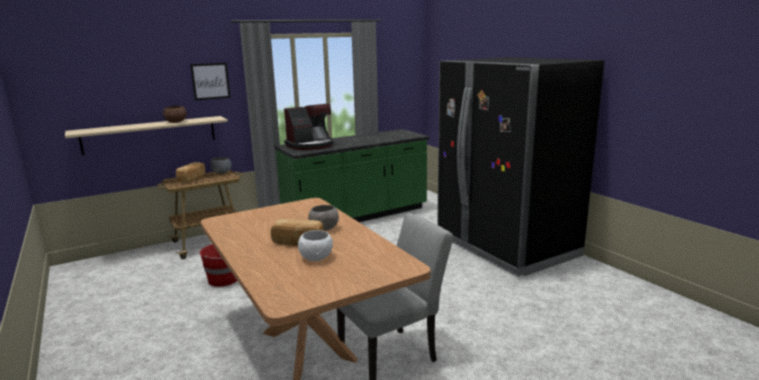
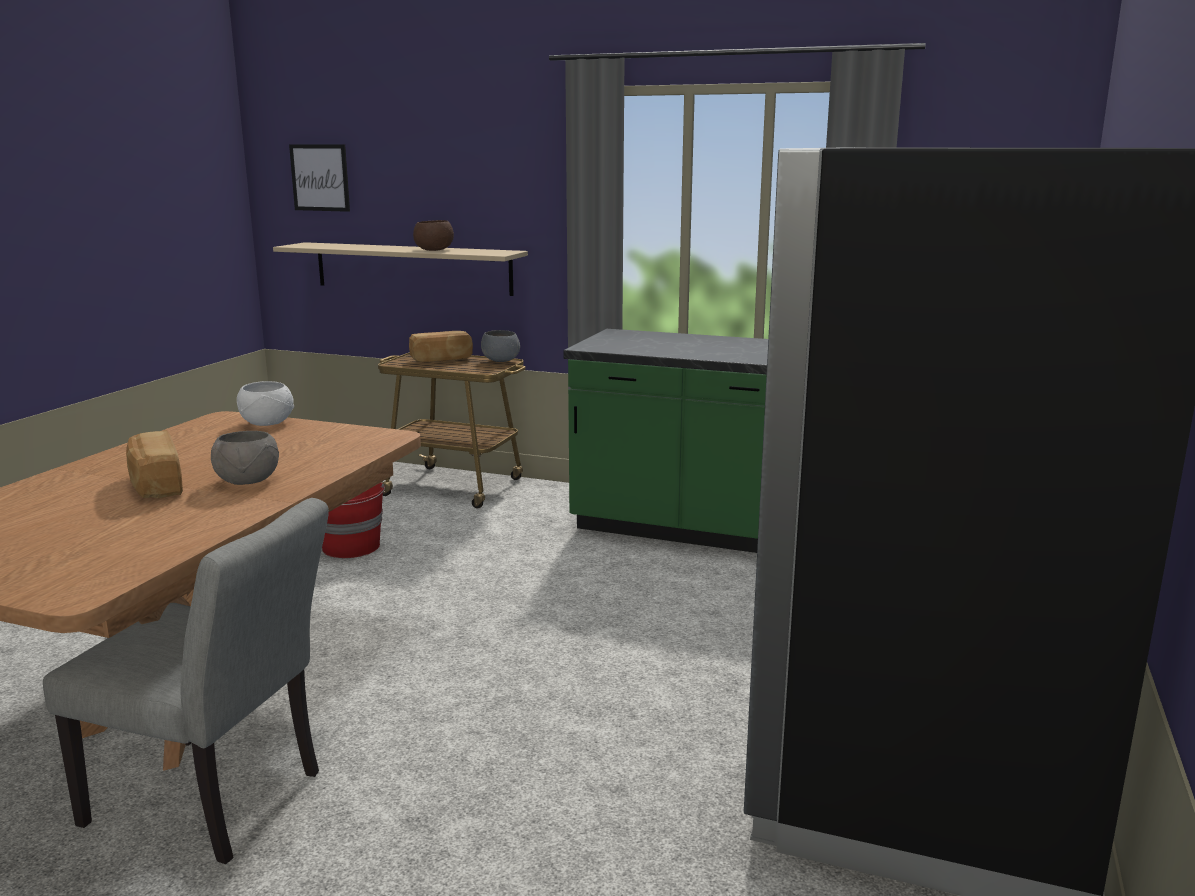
camera: 50 degrees right, 0 degrees up
picture [190,63,231,100] -> picture moved to [289,144,350,212]
coffee machine [284,104,333,150] -> none
white bowl [298,230,333,261] -> white bowl moved to [237,381,294,426]

